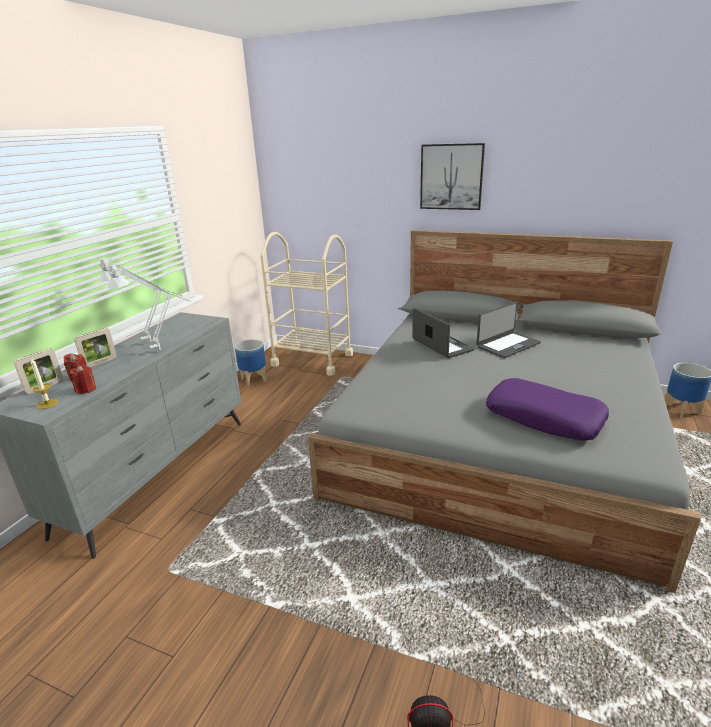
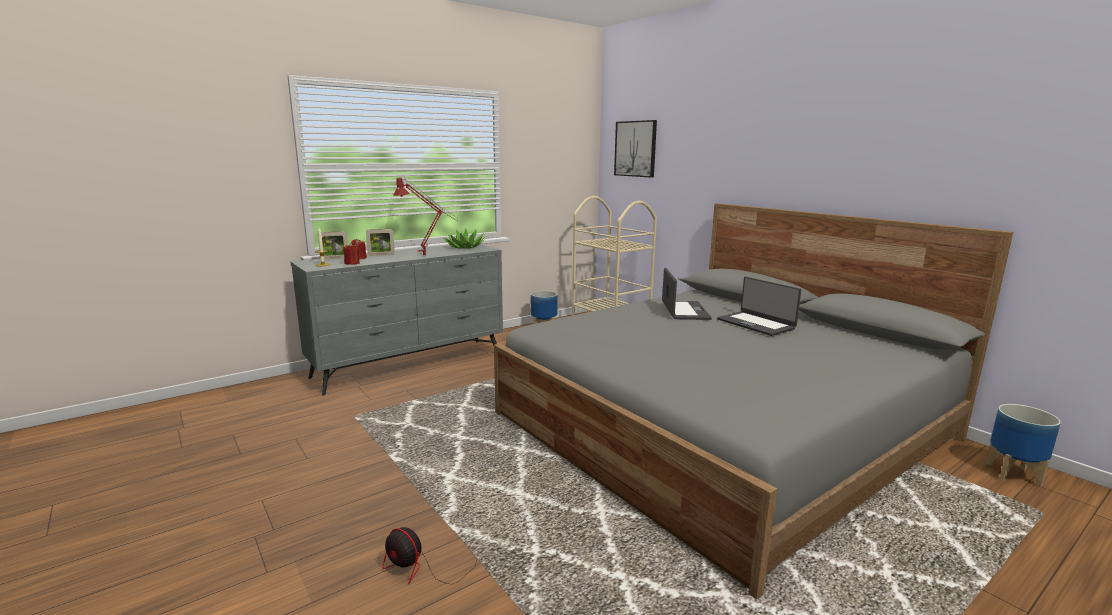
camera: 30 degrees right, 10 degrees down
grey table lamp [108,264,192,350] -> red table lamp [393,178,457,255]
picture [420,143,485,210] -> picture moved to [614,120,657,178]
laptop [476,302,541,358] -> laptop turned 60 degrees clockwise [717,277,801,336]
purple pillow [486,378,609,441] -> none
none -> potted plant [443,228,486,249]

